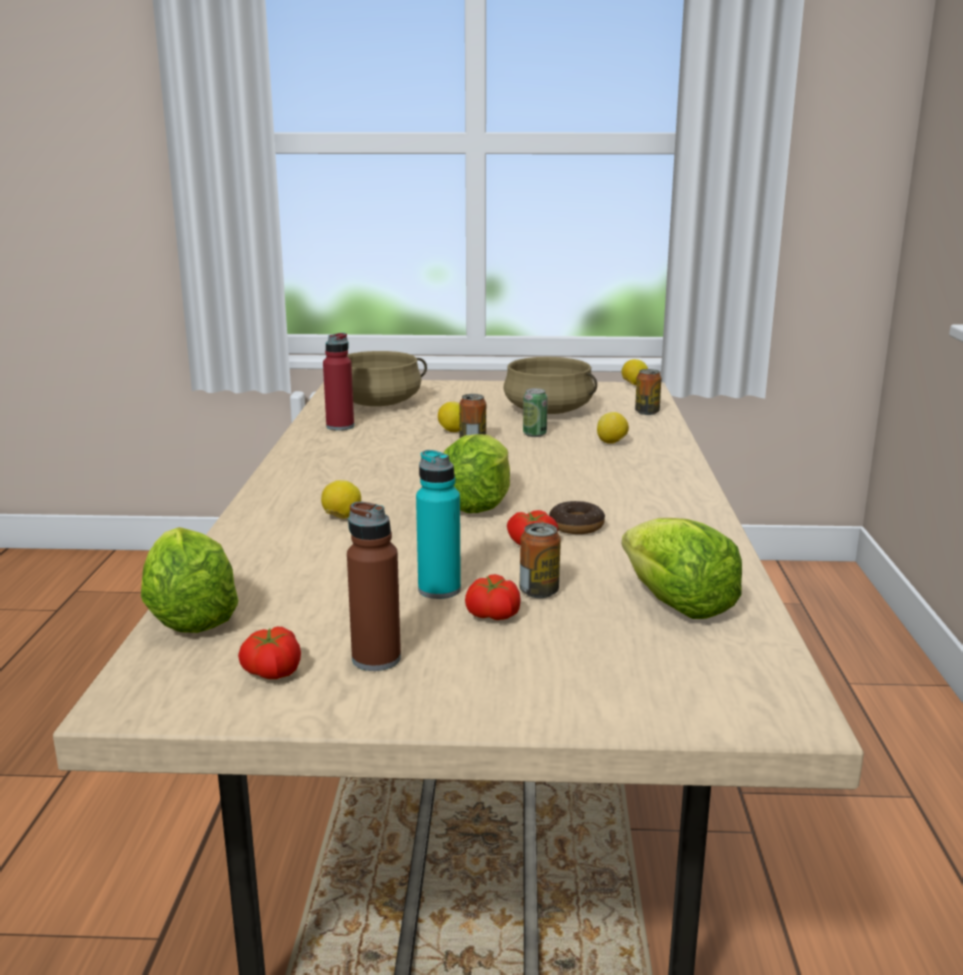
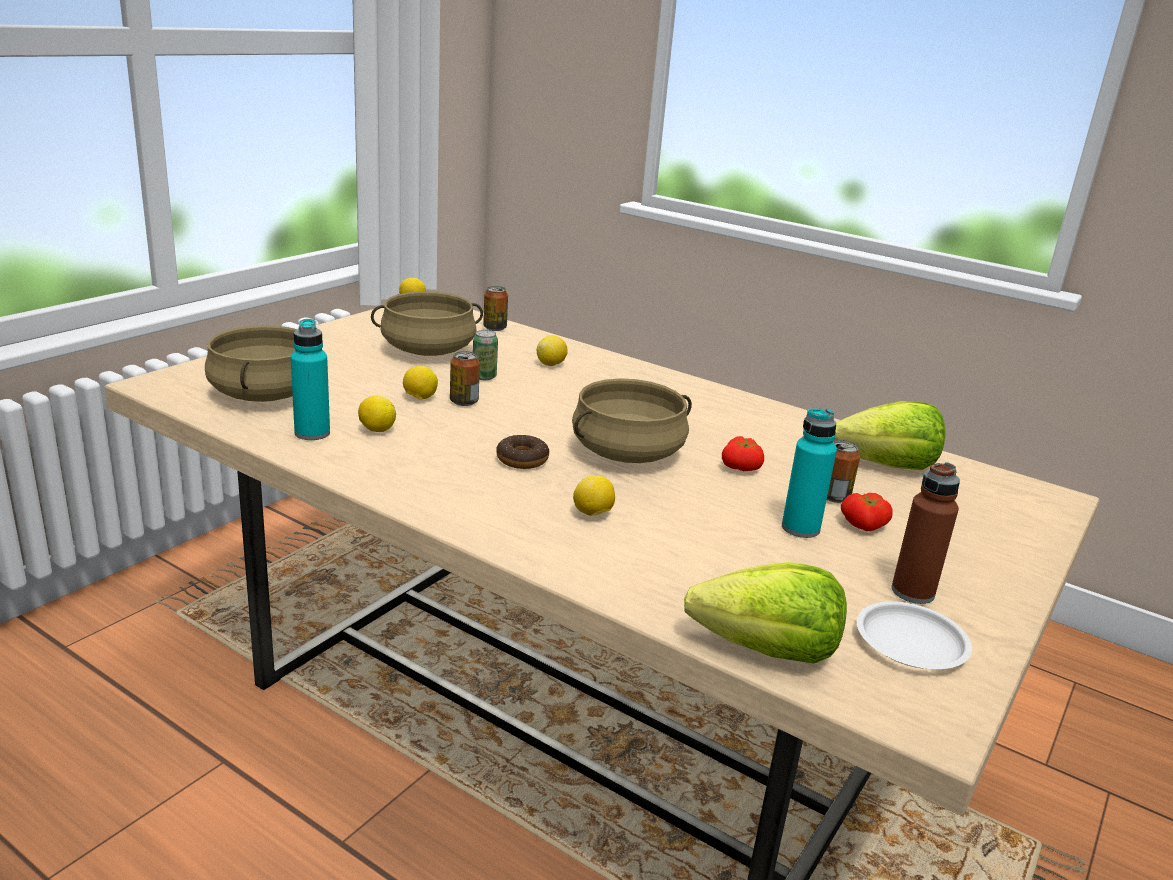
camera: 60 degrees left, 5 degrees up
tomato [238,627,301,679] -> white plate [857,601,972,669]
red bottle [323,333,354,431] -> turquoise bottle [291,319,330,440]
lettuce [443,434,510,513] -> beige cooking pot [572,378,692,463]
donut [549,501,605,534] -> donut moved to [496,435,549,469]
none -> lemon [358,395,396,432]

